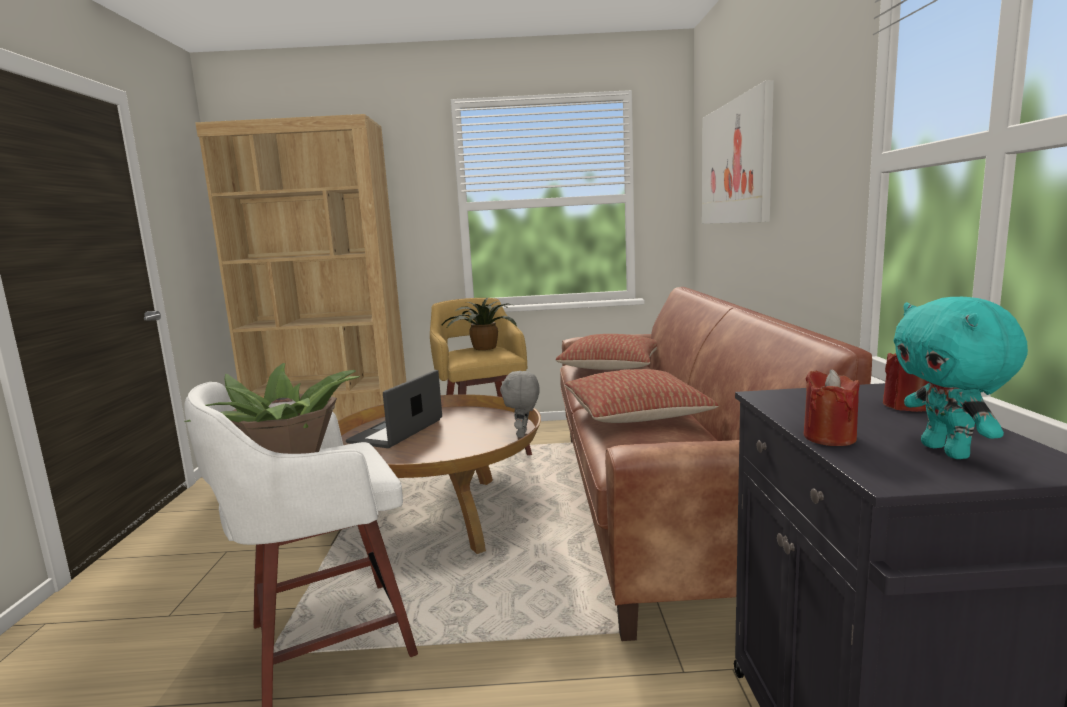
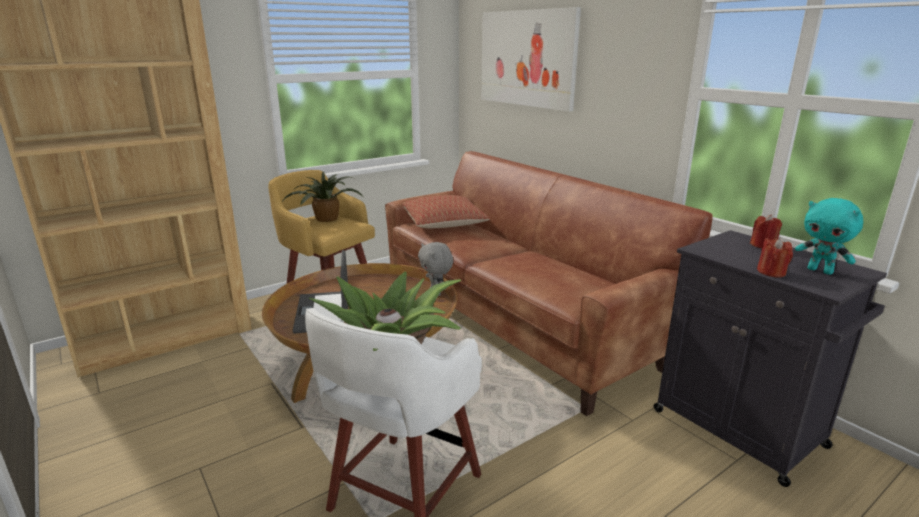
camera: 35 degrees left, 10 degrees up
pillow [565,369,719,423] -> none

